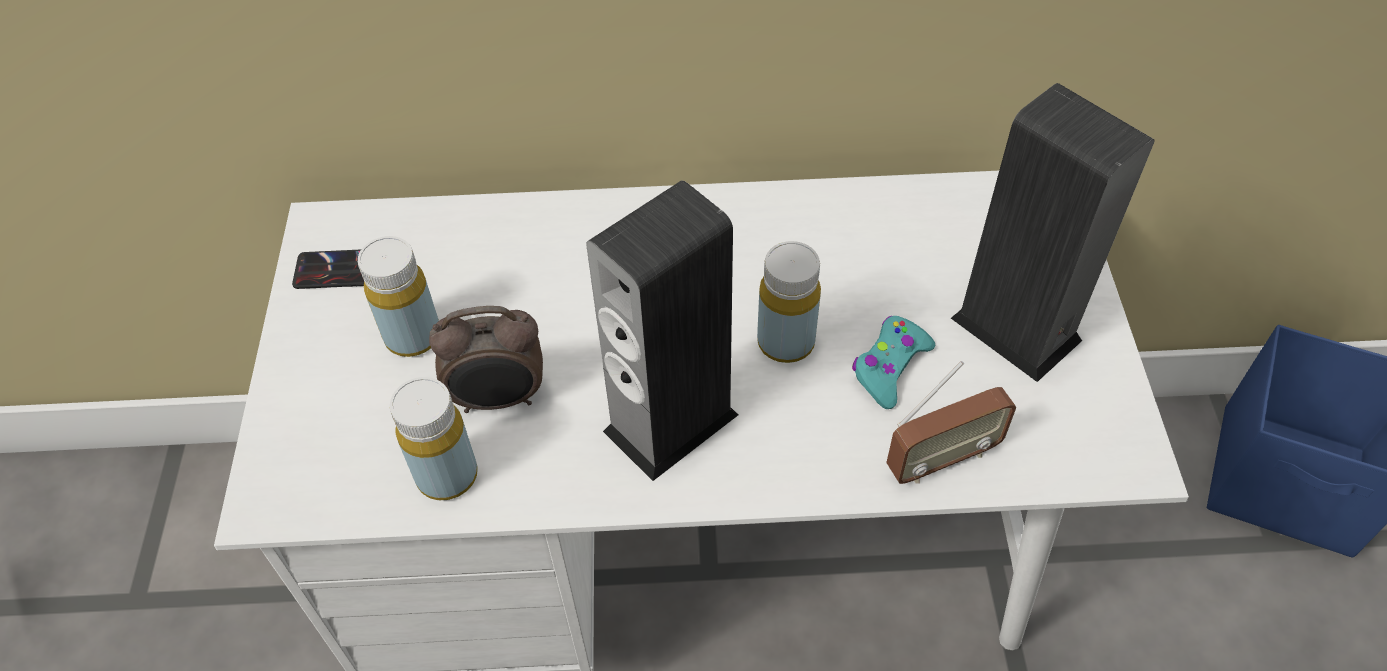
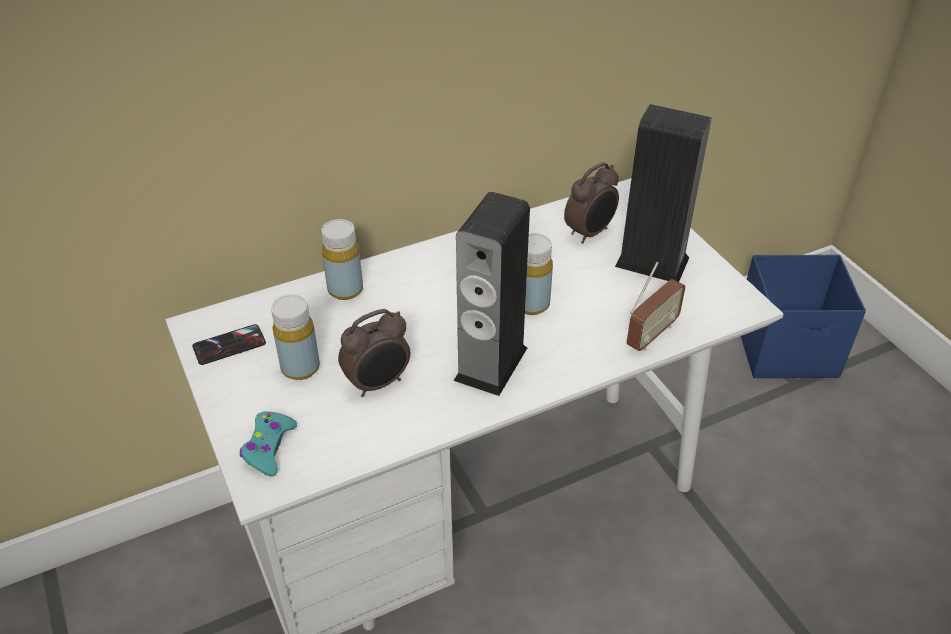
camera: 25 degrees left, 10 degrees down
yellow bottle [390,377,478,500] -> yellow bottle moved to [321,219,363,300]
turquoise game controller [852,316,935,409] -> turquoise game controller moved to [240,411,297,477]
none -> alarm clock [564,162,619,244]

